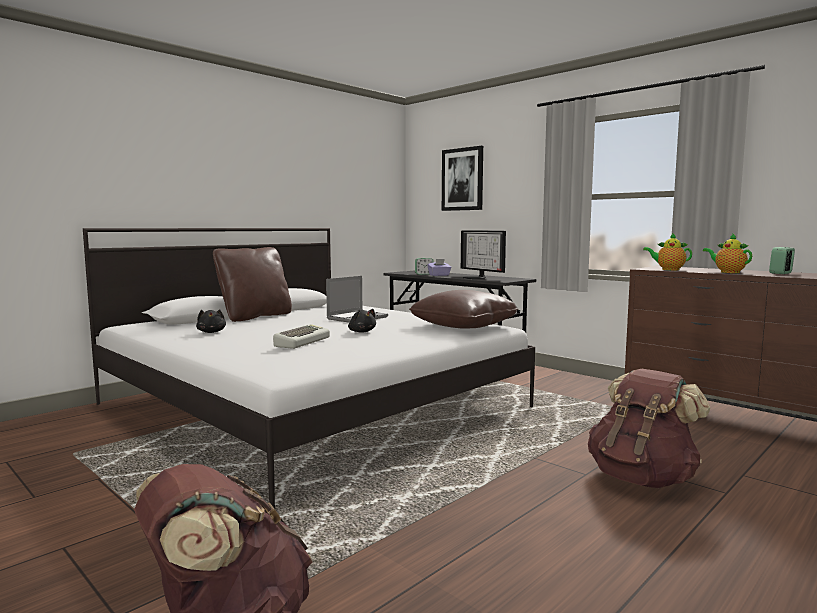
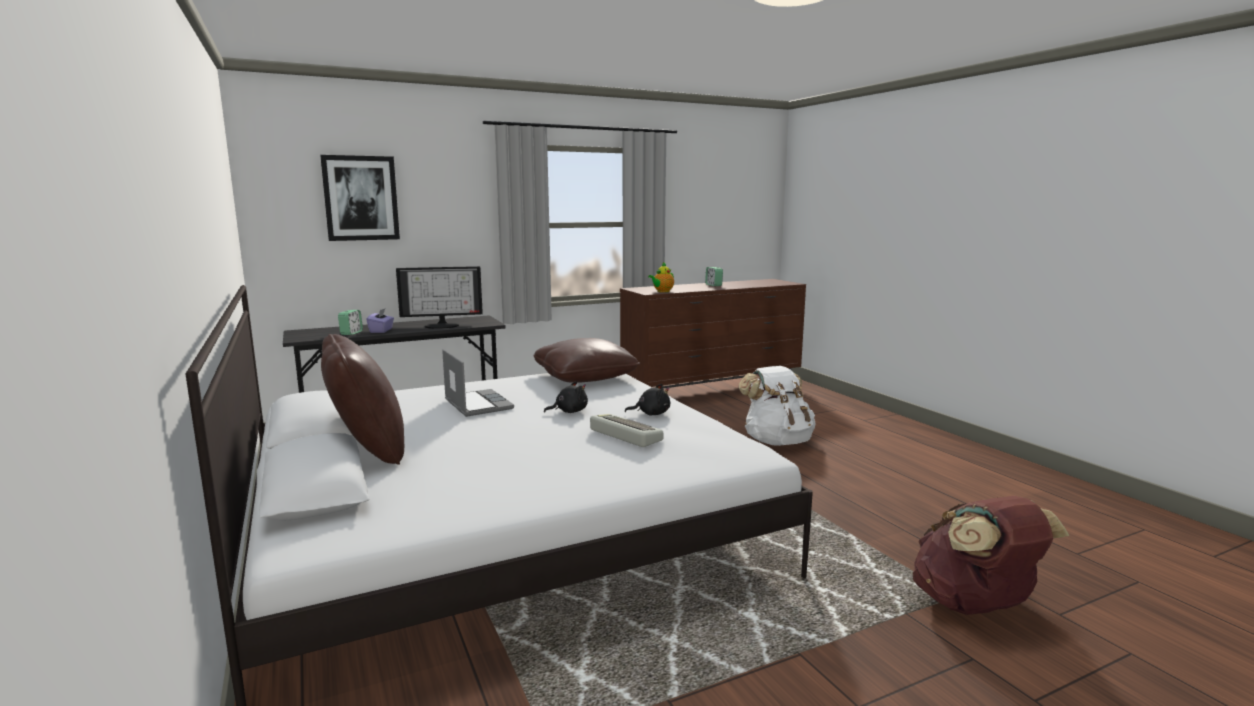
camera: 70 degrees left, 5 degrees up
black plush toy [196,309,226,333] -> black plush toy moved to [625,384,670,415]
brown backpack [588,369,711,488] -> white backpack [739,366,816,446]
teapot [703,233,752,273] -> none

